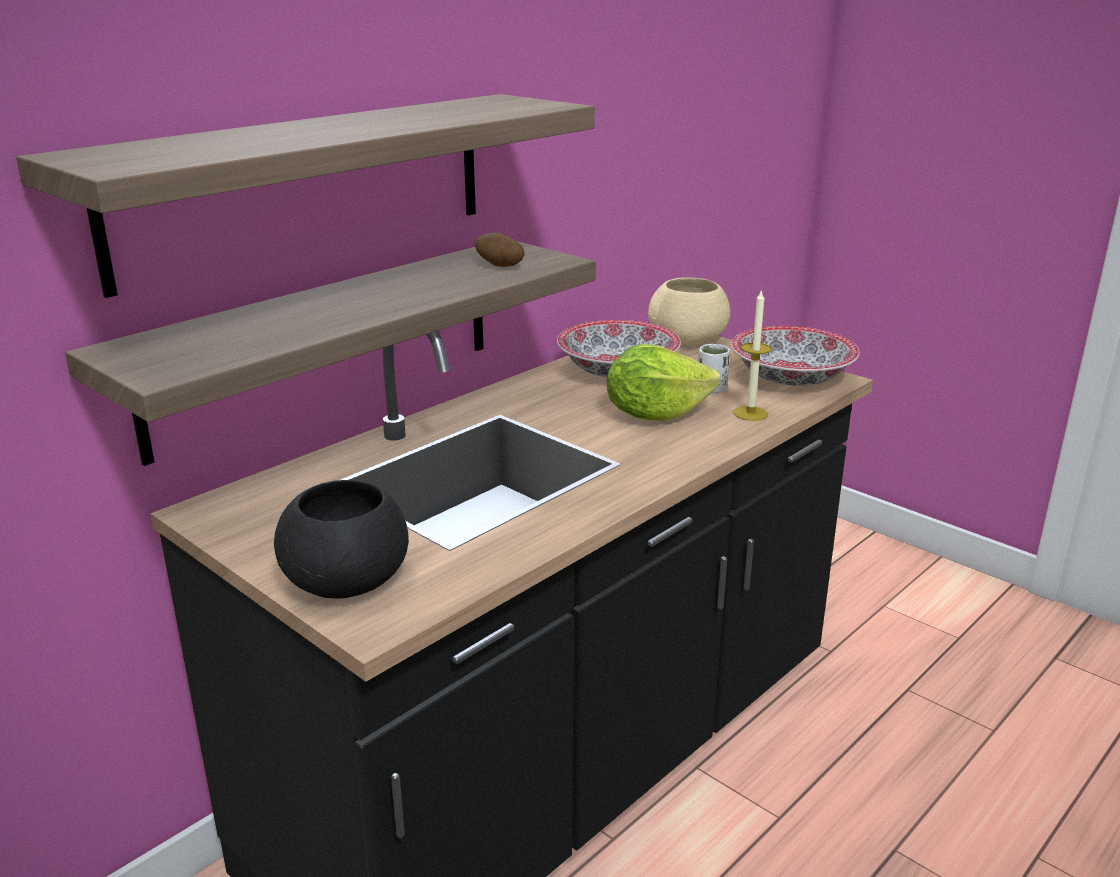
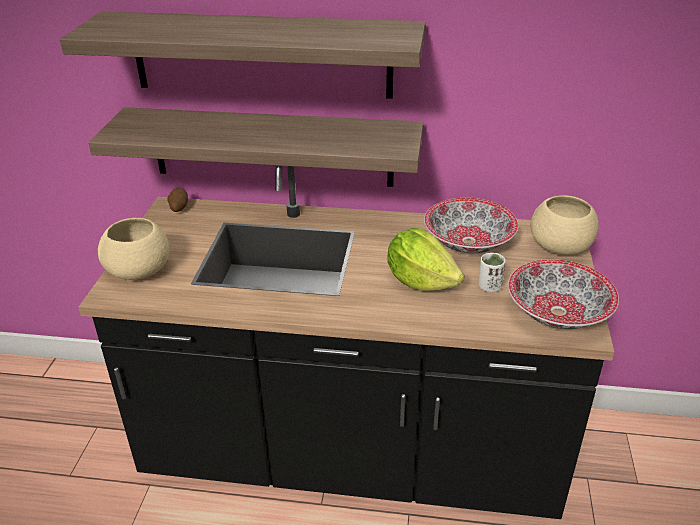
camera: 55 degrees right, 10 degrees up
black bowl [274,480,409,599] -> beige bowl [98,218,170,280]
potato [475,233,524,267] -> potato moved to [168,187,188,212]
candle [734,289,771,421] -> none

